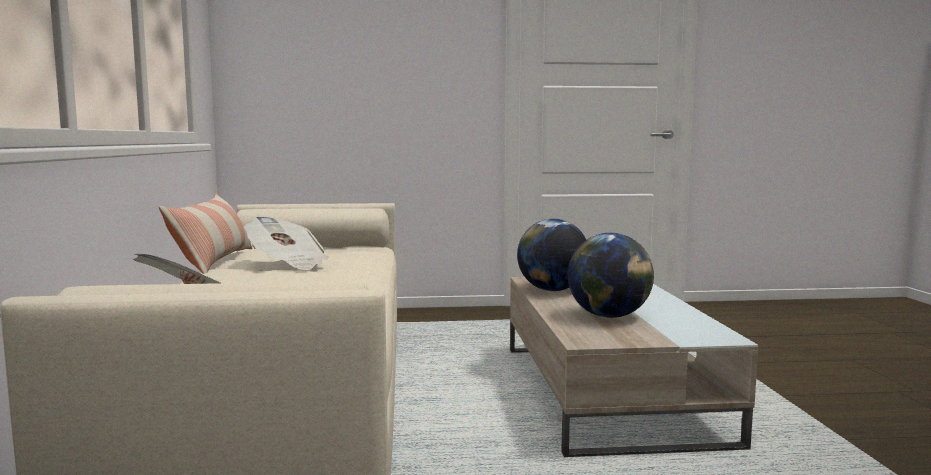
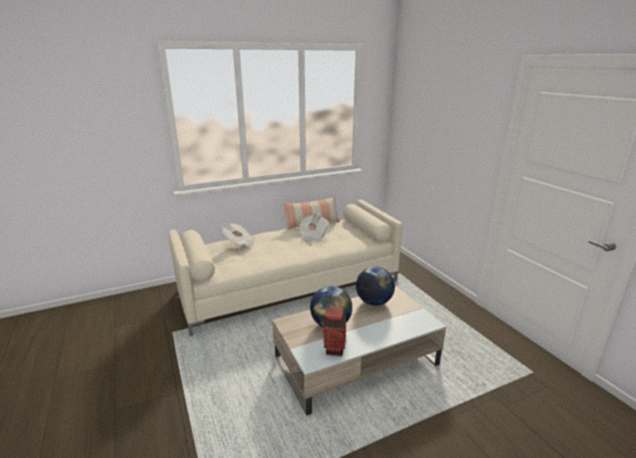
camera: 70 degrees right, 15 degrees up
none -> vase [324,307,346,356]

